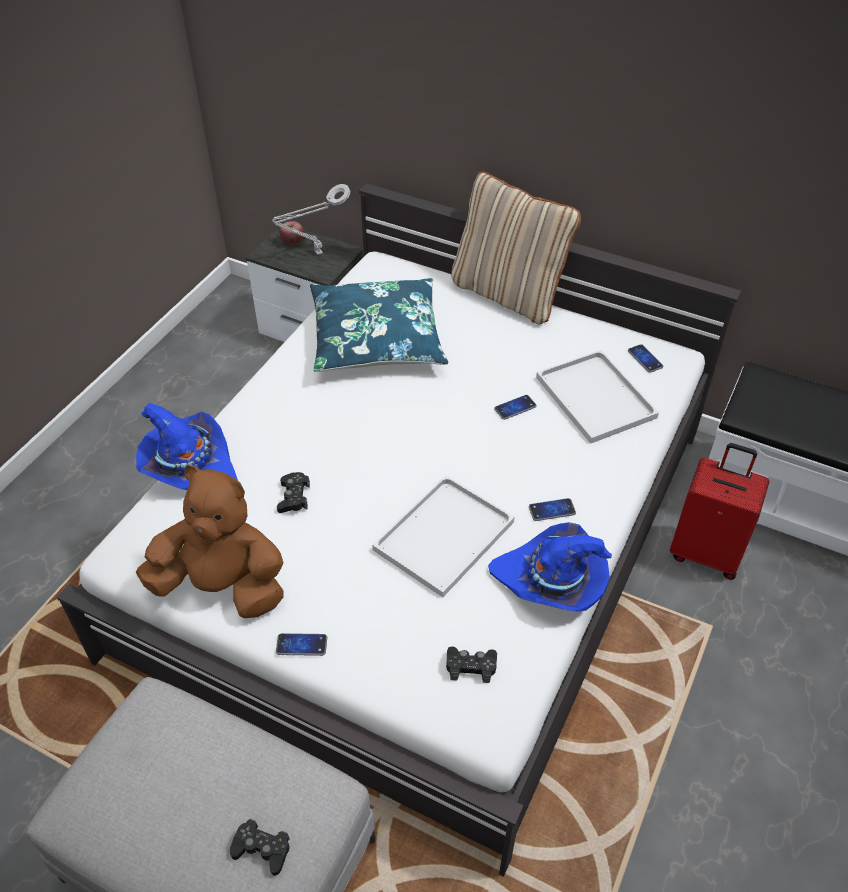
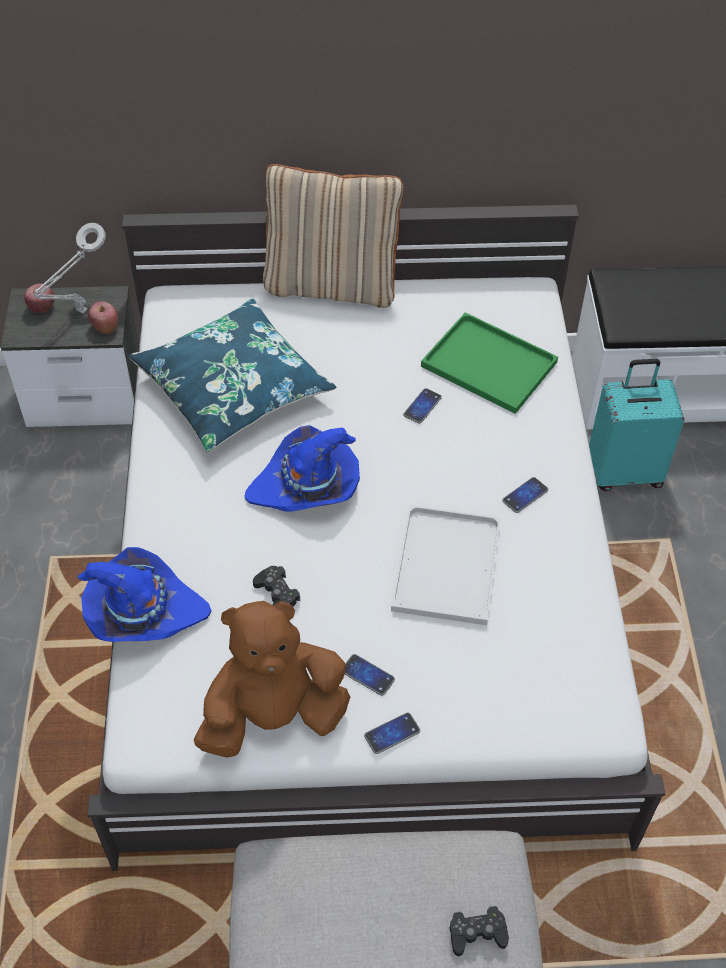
camera: 30 degrees left, 5 degrees up
black game controller [446,646,497,683] -> none
blue hat [488,522,612,612] -> blue hat moved to [244,425,360,511]
white tray [536,350,659,444] -> green tray [421,312,558,414]
phone [628,344,663,373] -> phone moved to [345,654,395,696]
red suitcase [670,443,769,580] -> turquoise suitcase [589,359,684,491]
none -> apple [88,301,118,334]

